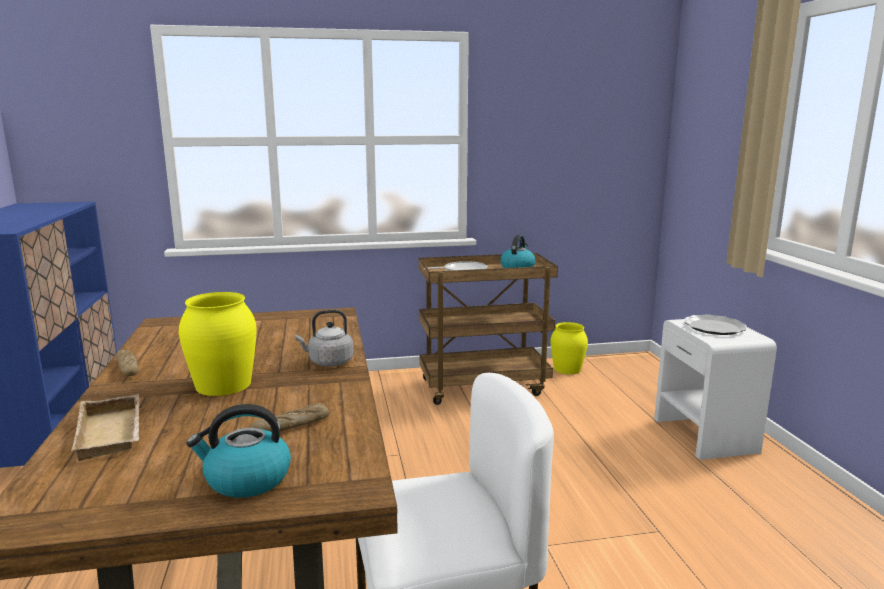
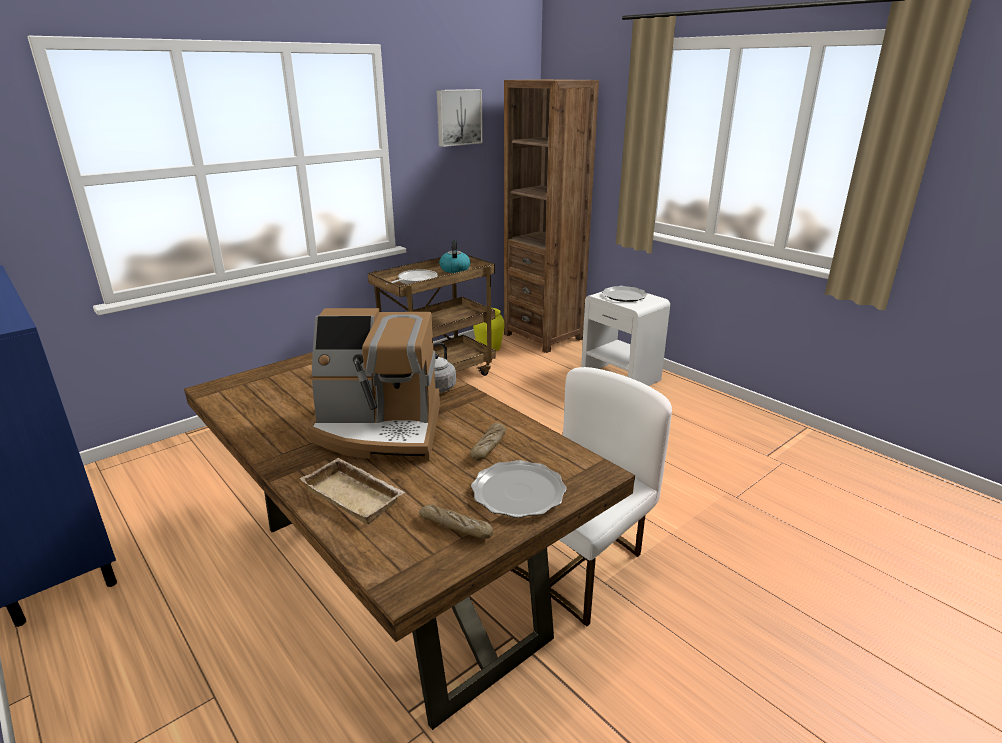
camera: 30 degrees left, 10 degrees up
bread [116,350,139,376] -> bread moved to [419,504,493,539]
yellow vase [179,292,257,396] -> coffee machine [308,308,440,461]
kettle [186,404,291,498] -> plate [471,460,567,518]
none -> picture [437,89,483,147]
none -> brown bookcase [504,79,599,353]

